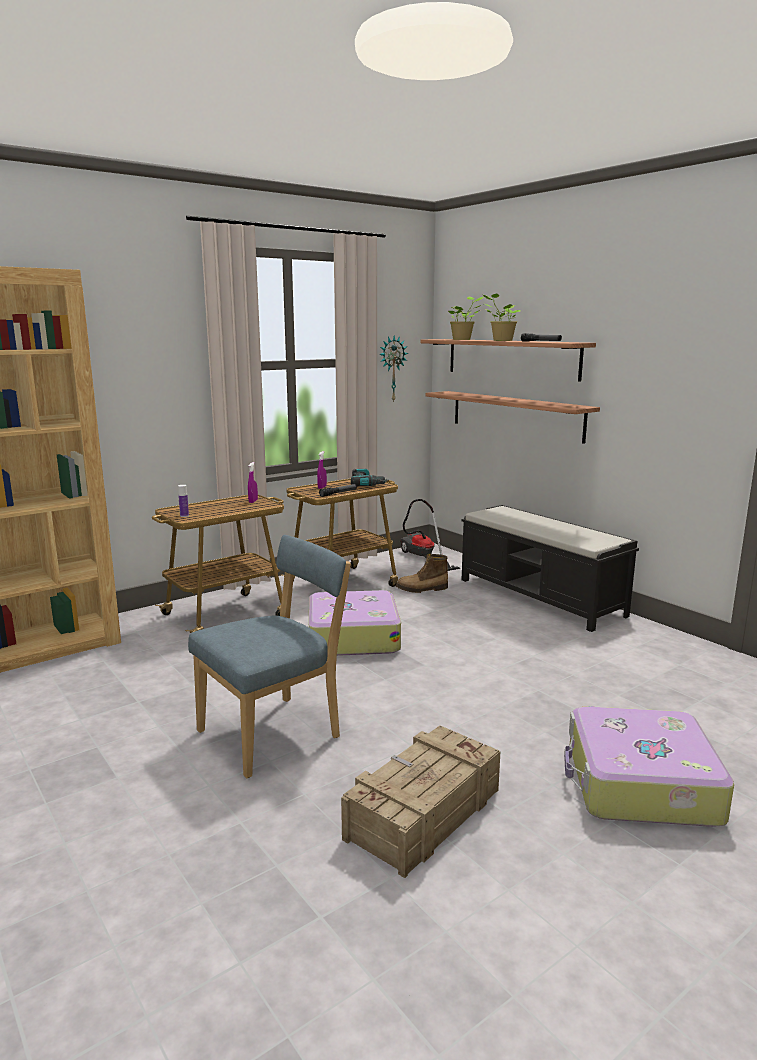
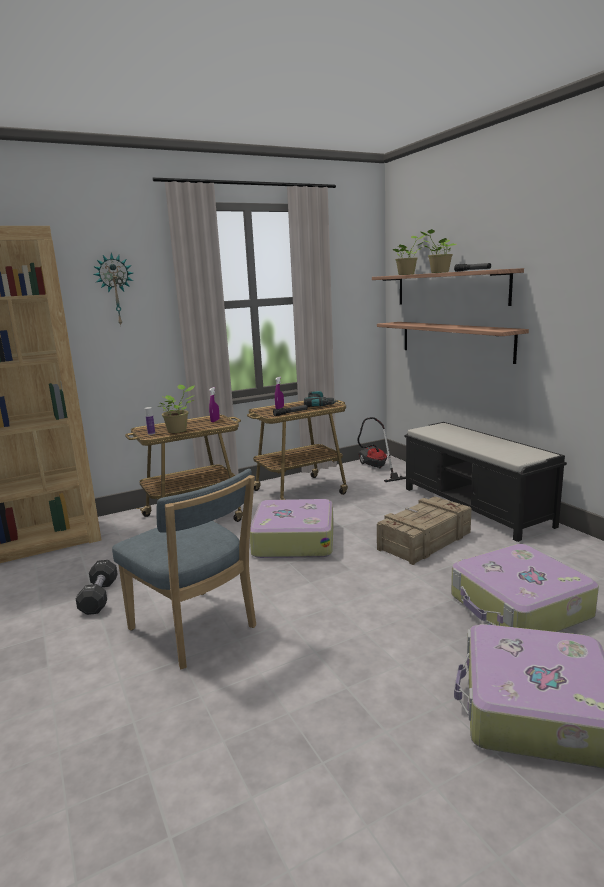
camera: 10 degrees right, 0 degrees up
blue chair [188,535,351,778] -> blue chair turned 75 degrees clockwise [112,469,256,669]
crate [341,726,501,878] -> crate moved to [377,496,472,565]
wall clock [379,335,408,403] -> wall clock moved to [93,253,133,325]
boot [396,554,448,593] -> none
none -> black dumbbell [76,560,118,615]
none -> potted plant [160,384,194,433]
none -> suitcase [451,544,599,632]

